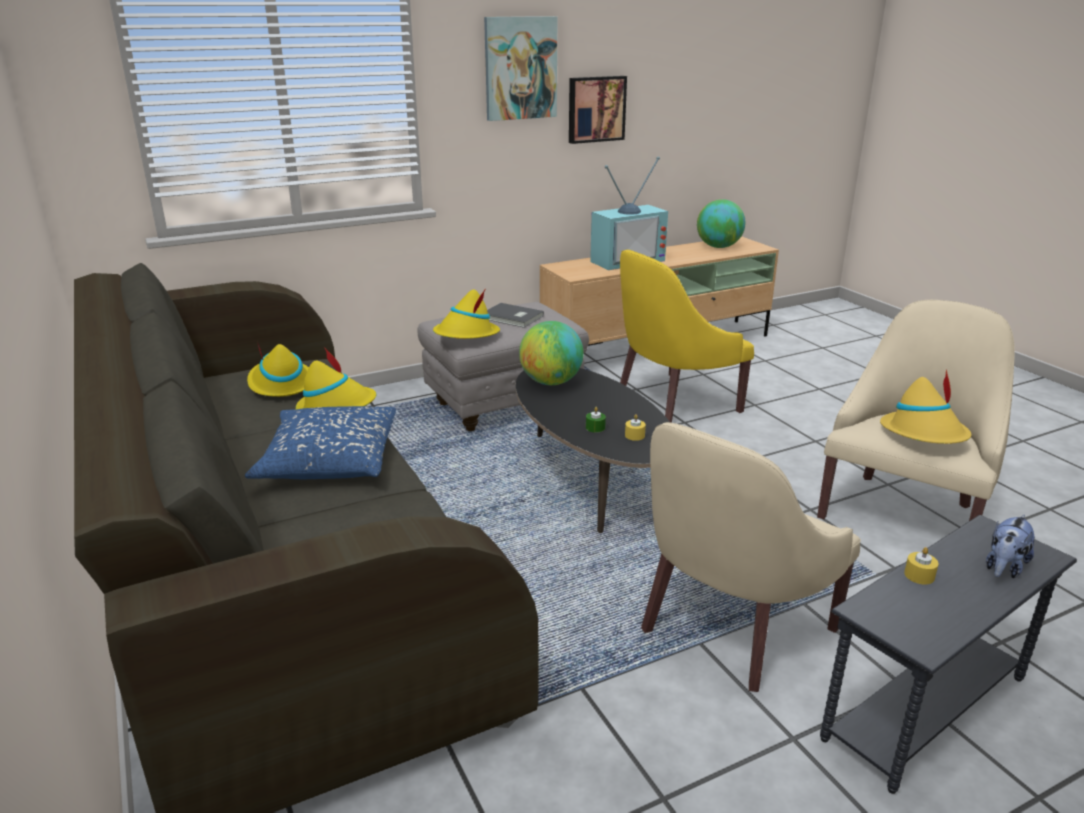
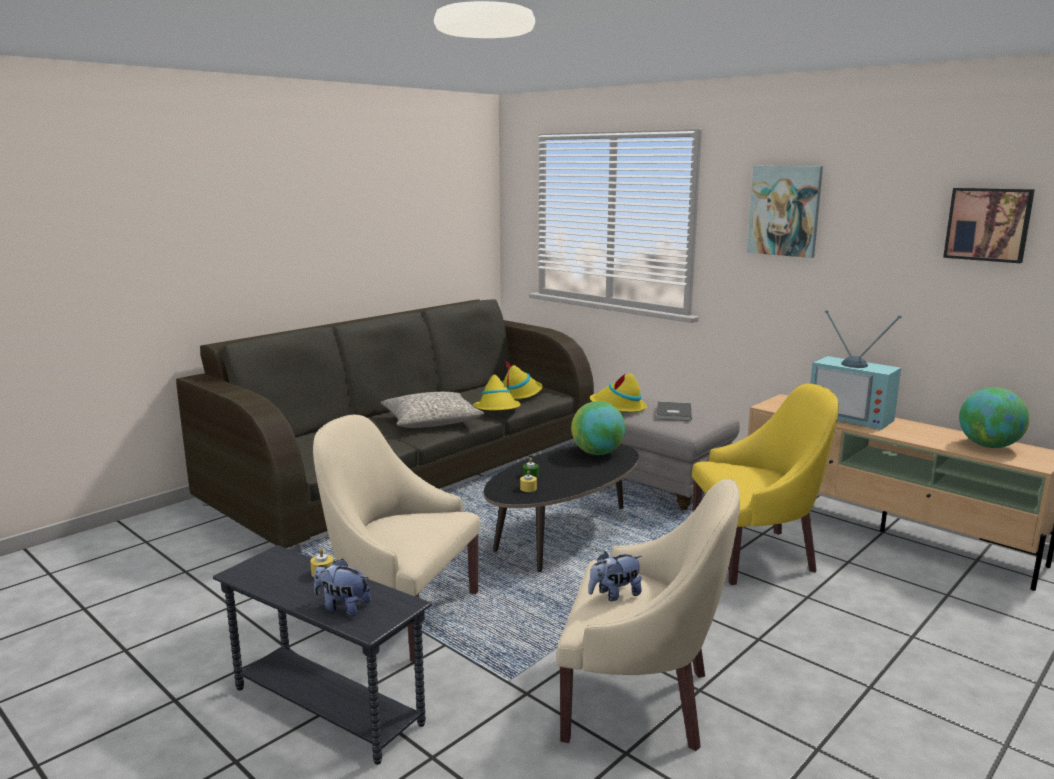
camera: 70 degrees right, 10 degrees down
blue pillow [245,406,396,479] -> grey pillow [381,392,484,428]
picture [569,76,627,144] -> picture moved to [943,188,1035,263]
yellow armchair [620,250,754,423] -> yellow armchair turned 135 degrees clockwise [692,383,839,585]
yellow hat [880,369,972,444] -> plush toy [588,551,642,601]

